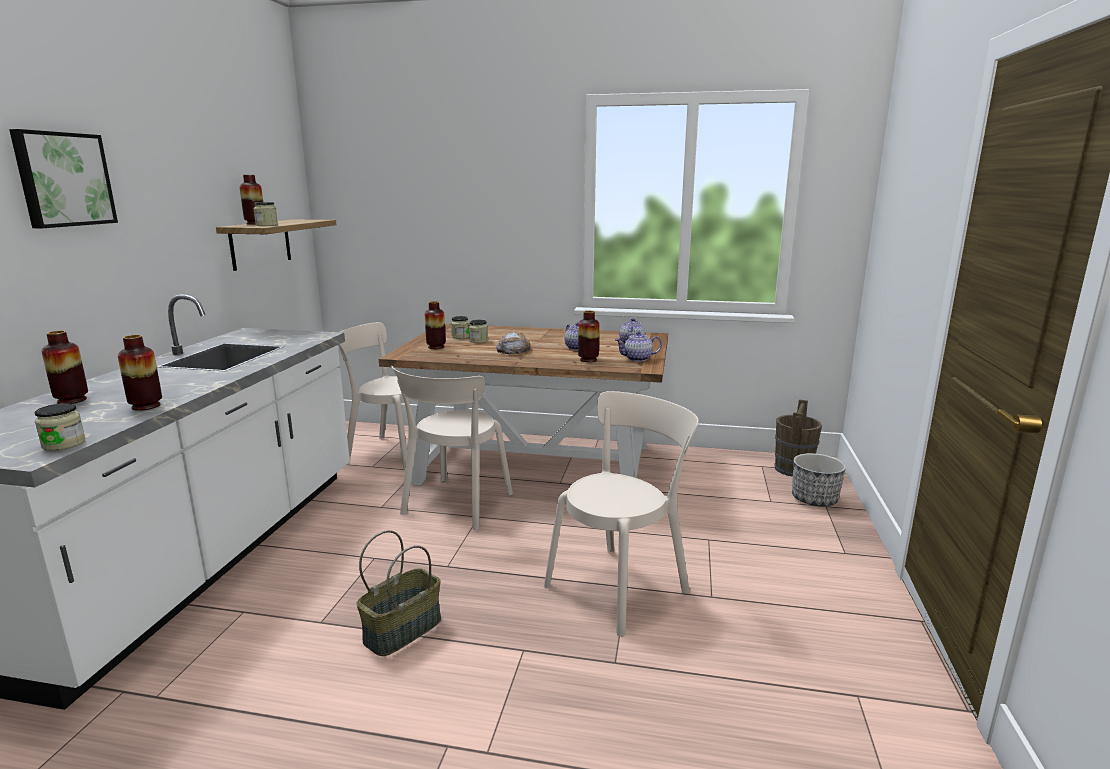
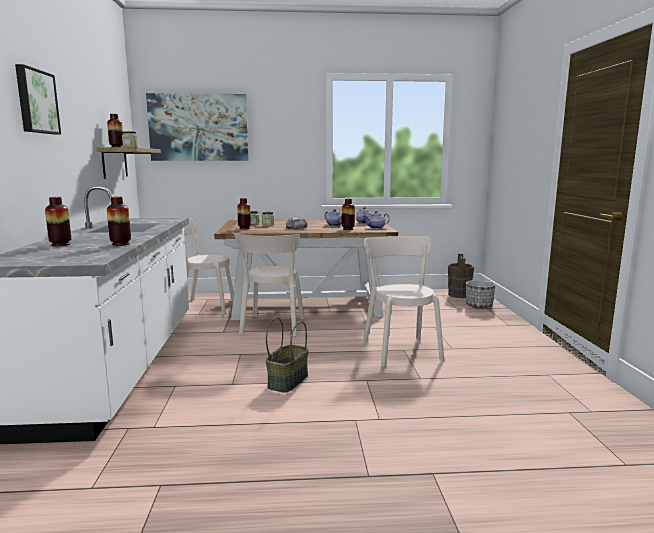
camera: 15 degrees left, 5 degrees down
jar [35,403,85,451] -> none
beige chair [544,391,699,637] -> beige chair turned 45 degrees counterclockwise [363,236,444,367]
none -> picture [146,93,249,161]

